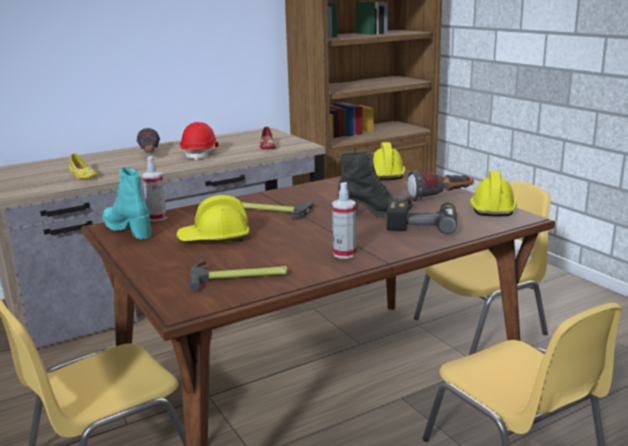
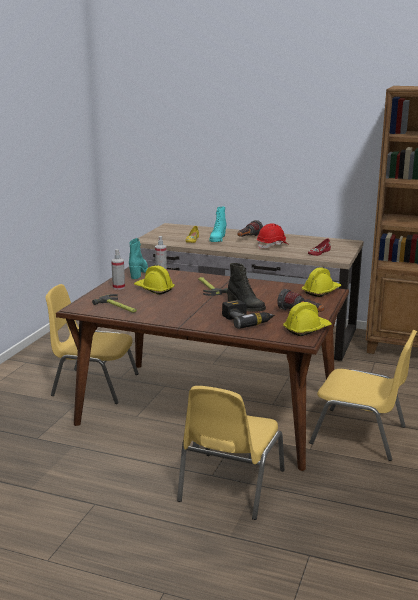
camera: 50 degrees right, 0 degrees up
spray bottle [332,182,356,259] -> spray bottle moved to [111,249,125,290]
none -> turquoise boot [210,207,226,242]

